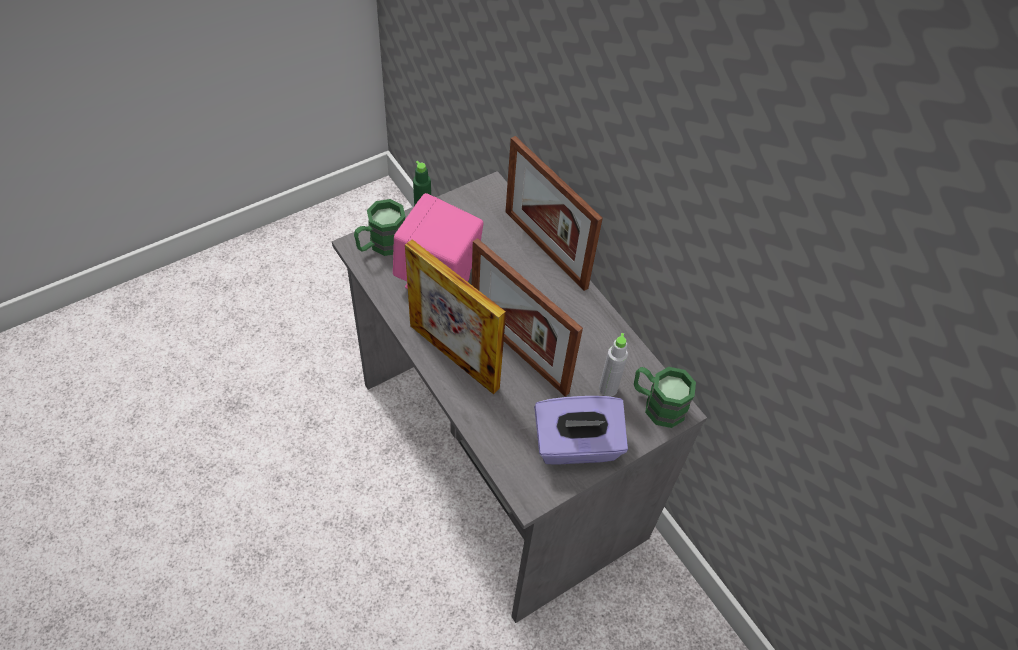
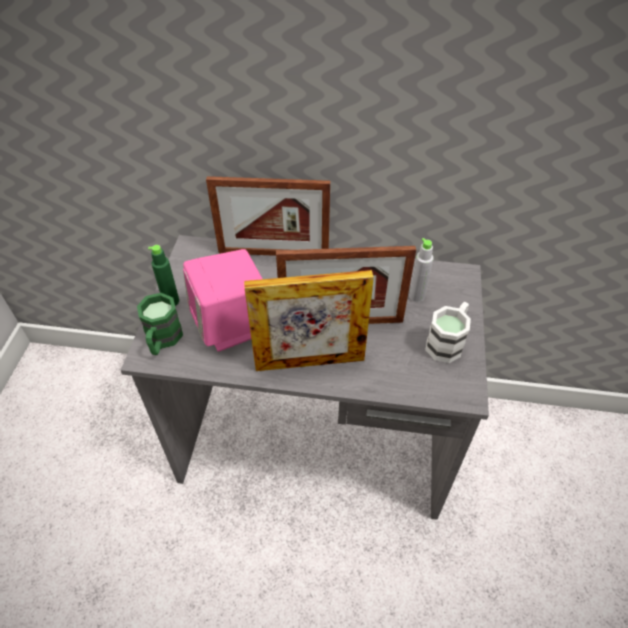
camera: 45 degrees left, 5 degrees down
purple tissue box [534,396,628,465] -> white mug [425,302,471,363]
green mug [634,367,696,428] -> none

